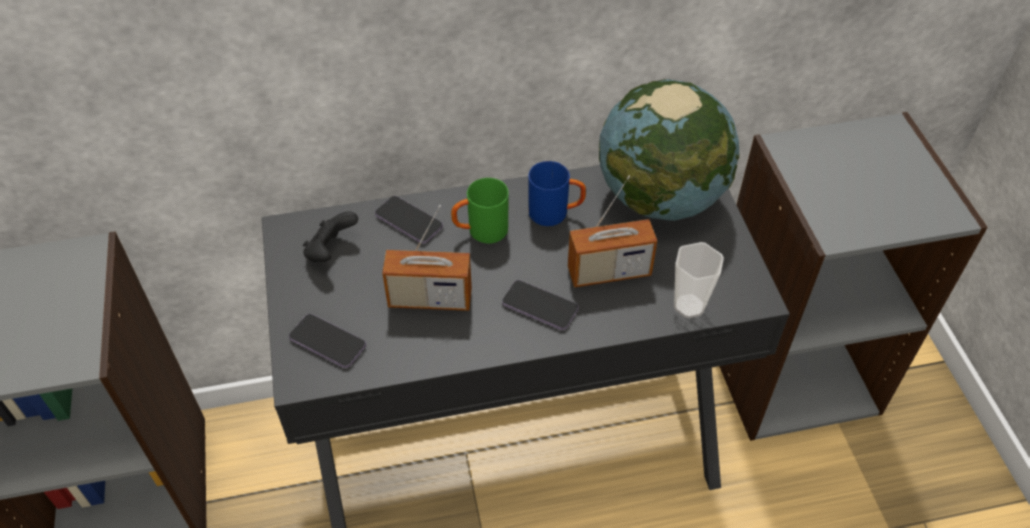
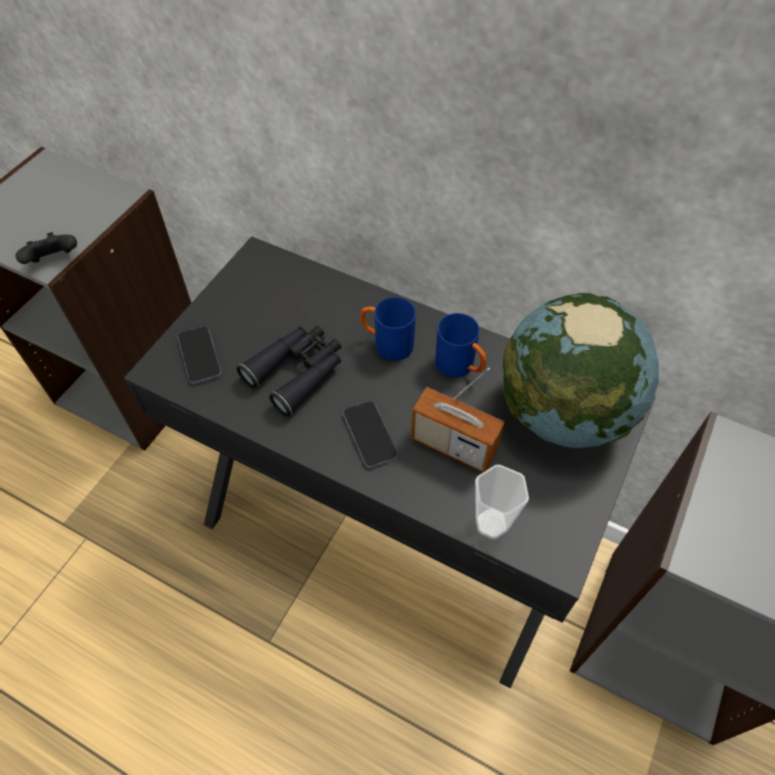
camera: 40 degrees right, 5 degrees up
black game controller [303,211,358,262] -> black game controller moved to [16,232,77,264]
phone [375,196,443,244] -> none
radio [382,205,472,311] -> black binoculars [237,326,342,417]
green mug [451,178,509,244] -> blue mug [360,297,416,361]

